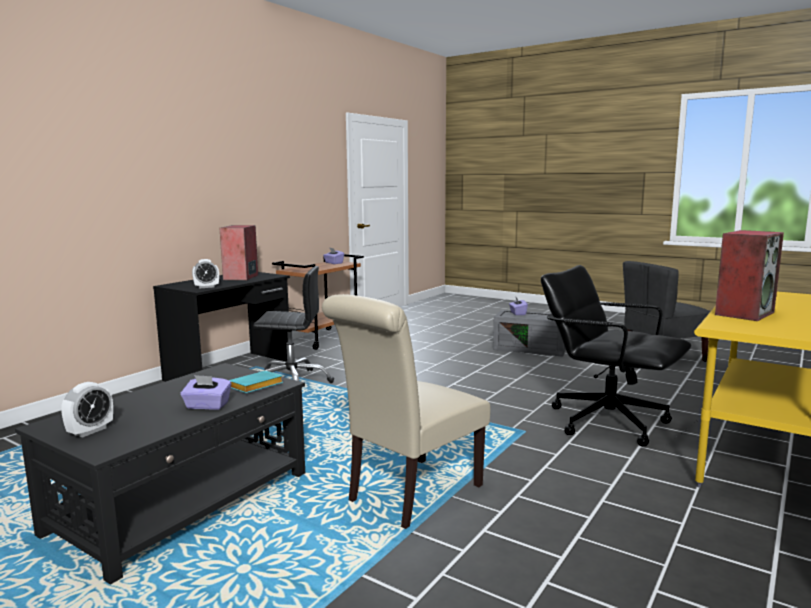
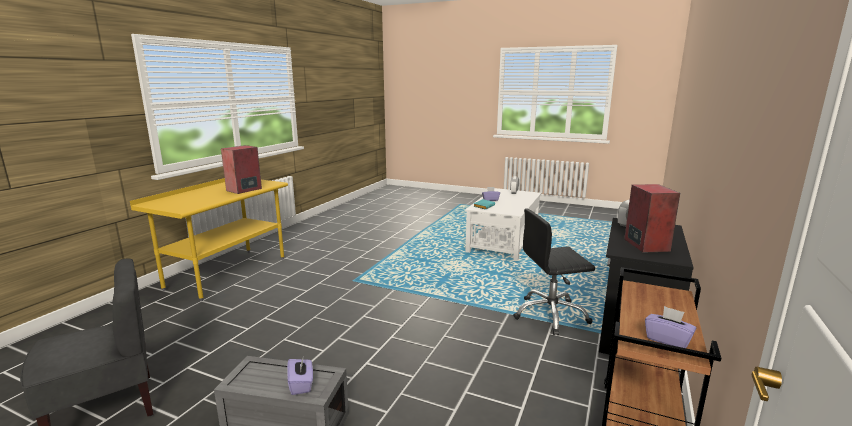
camera: 170 degrees right, 5 degrees up
black coffee table [15,363,305,585] -> white coffee table [465,188,541,260]
beige chair [322,294,491,529] -> none
black office chair [541,265,691,446] -> none

